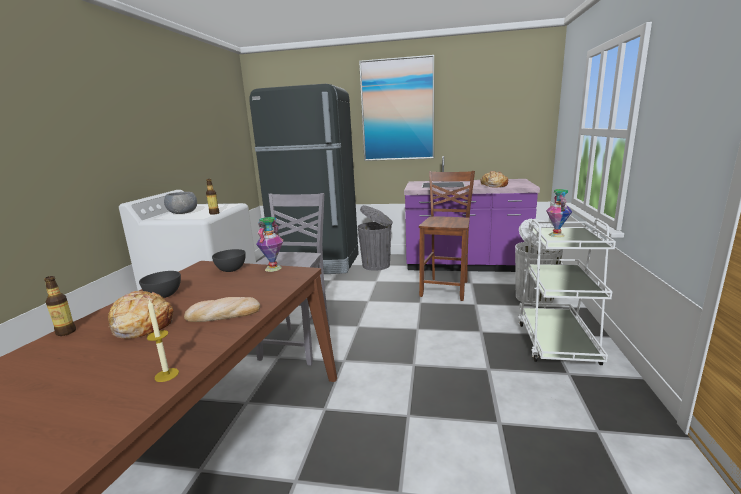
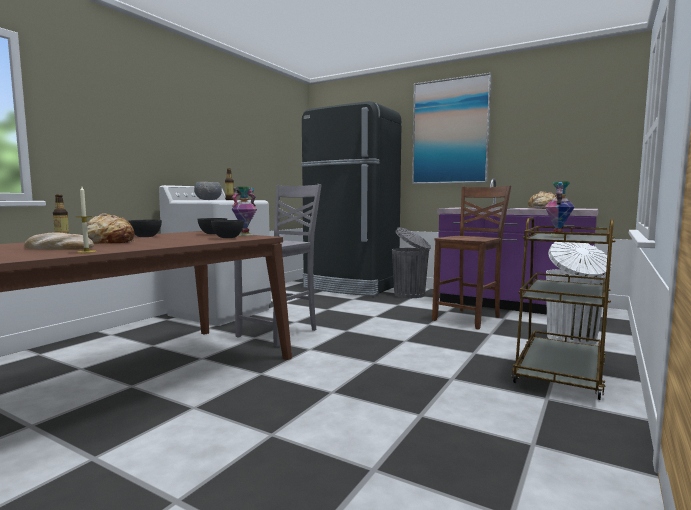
camera: 20 degrees right, 10 degrees down
bread [184,297,260,322] -> bread moved to [24,232,94,250]
white cart [518,219,616,365] -> brown cart [511,217,615,400]
none -> grey bowl [211,220,244,238]

